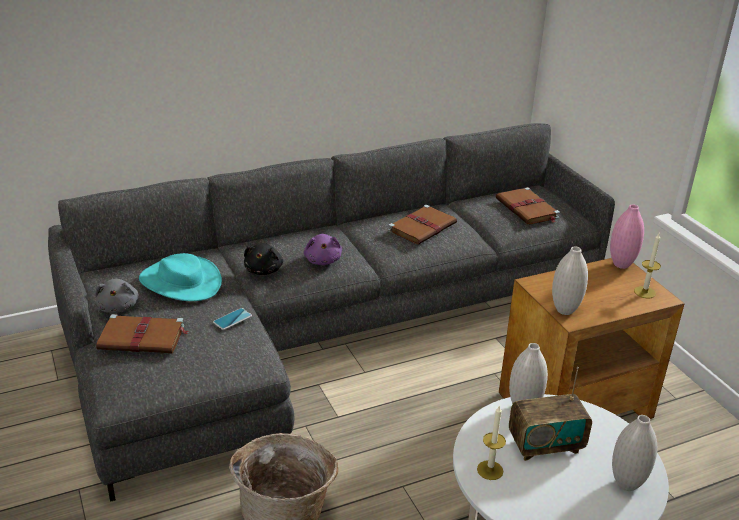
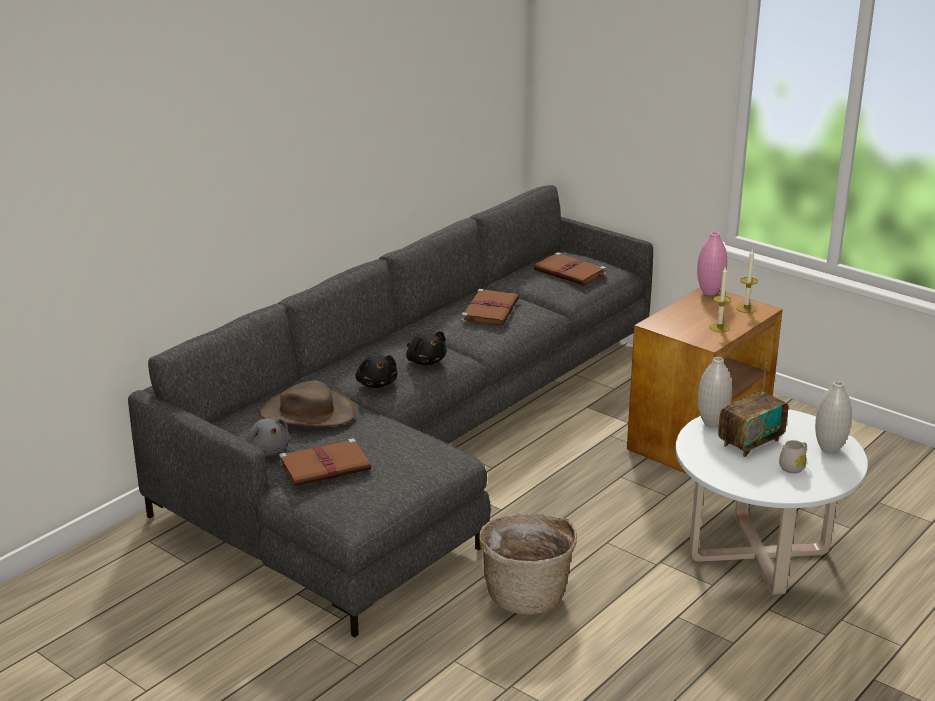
camera: 25 degrees left, 5 degrees down
turquoise hat [139,253,222,301] -> brown hat [259,381,356,427]
phone [213,308,252,330] -> none
purple plush toy [304,234,342,265] -> black plush toy [406,332,447,365]
candle [477,405,506,480] -> candle moved to [709,267,731,332]
white vase [552,246,588,315] -> none
none -> white mug [779,440,807,474]

